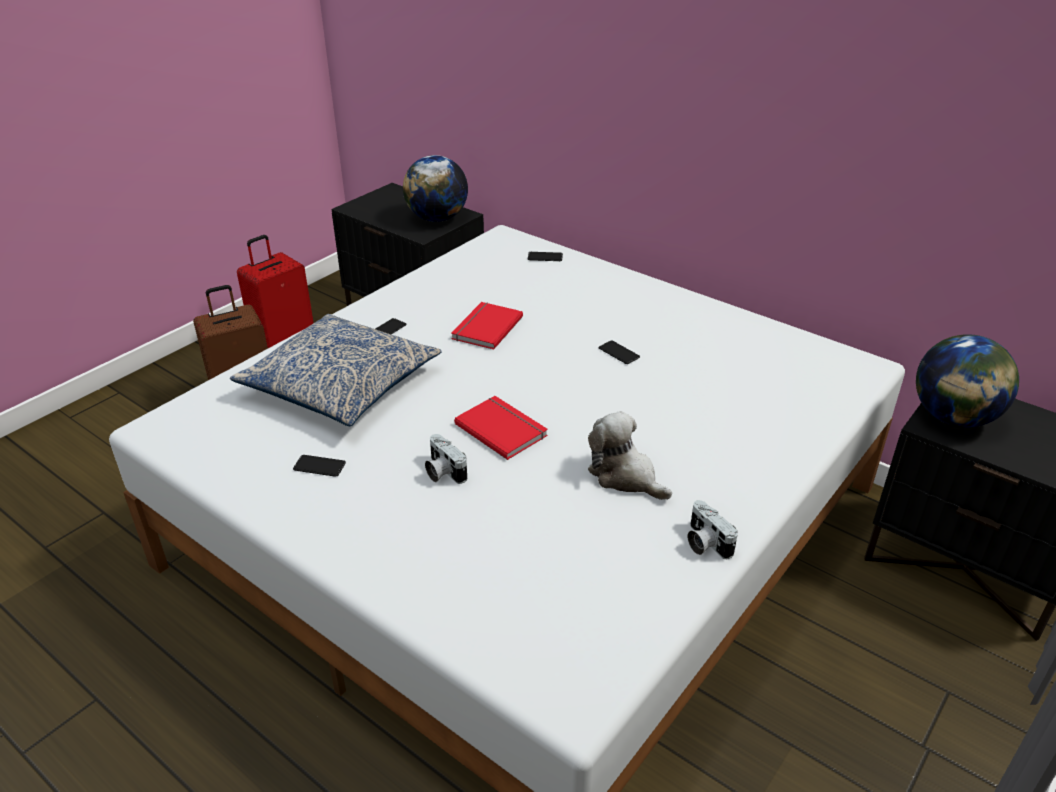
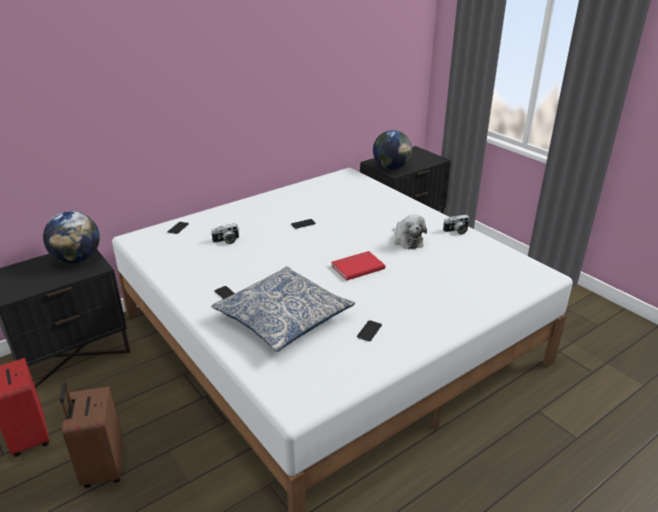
camera: 75 degrees left, 5 degrees down
camera [425,434,467,484] -> camera moved to [211,223,239,244]
red book [451,302,523,350] -> none
plush toy [588,411,672,500] -> plush toy turned 75 degrees counterclockwise [394,215,427,250]

